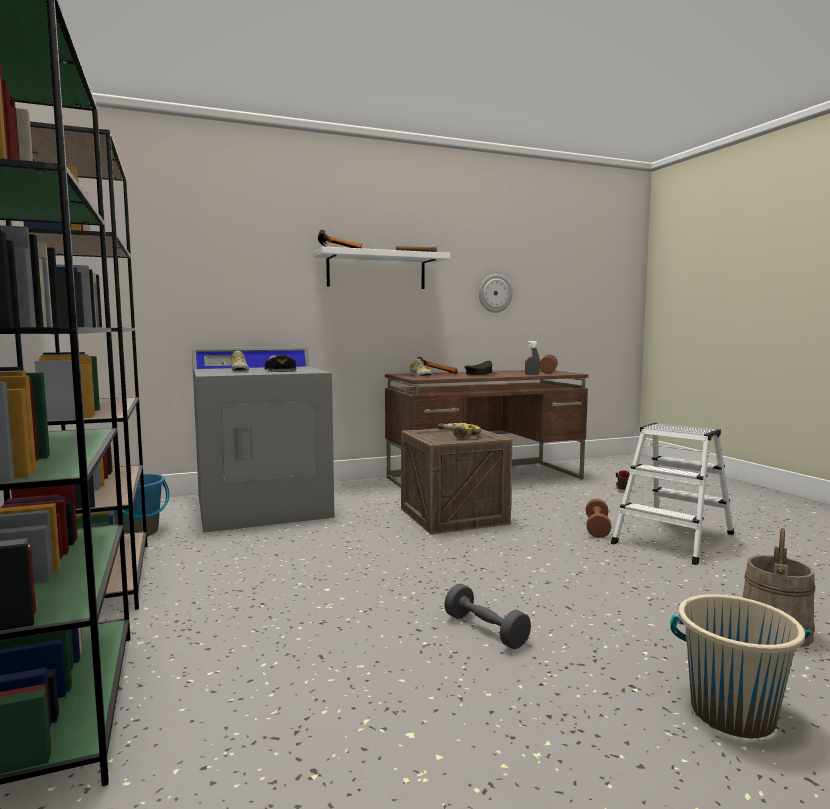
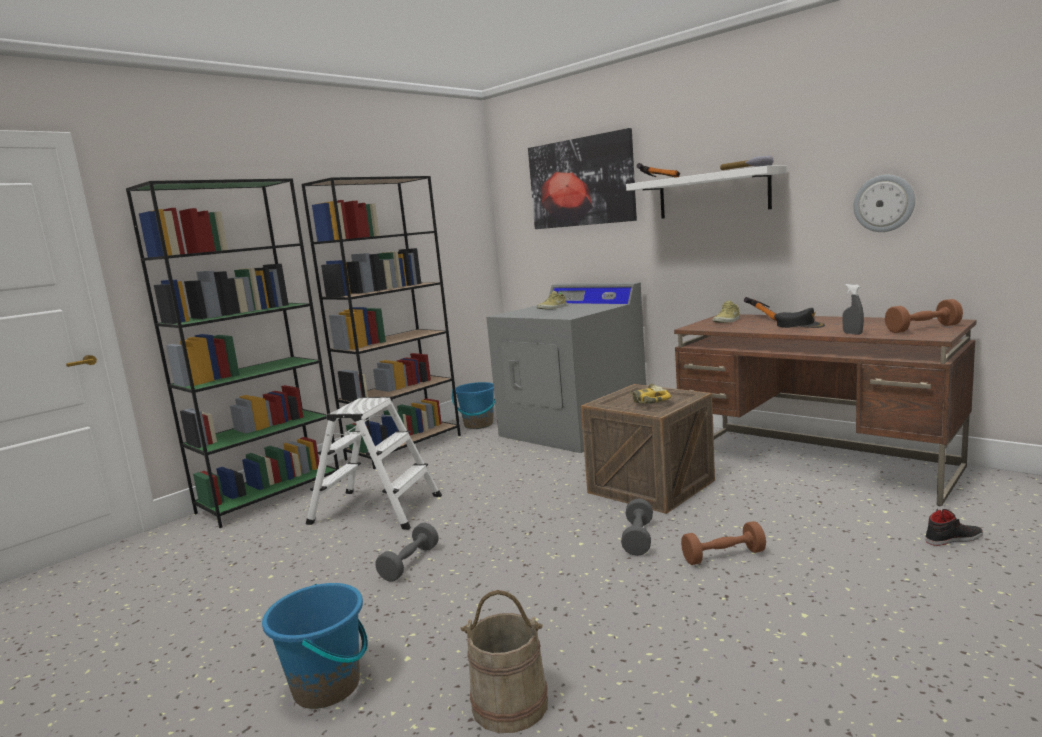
camera: 65 degrees right, 5 degrees up
black cap [265,355,296,372] -> none
white step ladder [611,423,734,565] -> white step ladder moved to [306,397,442,530]
beige bucket [670,594,811,738] -> blue bucket [262,583,368,709]
none -> picture [528,128,637,229]
none -> grey dumbbell [621,499,653,556]

